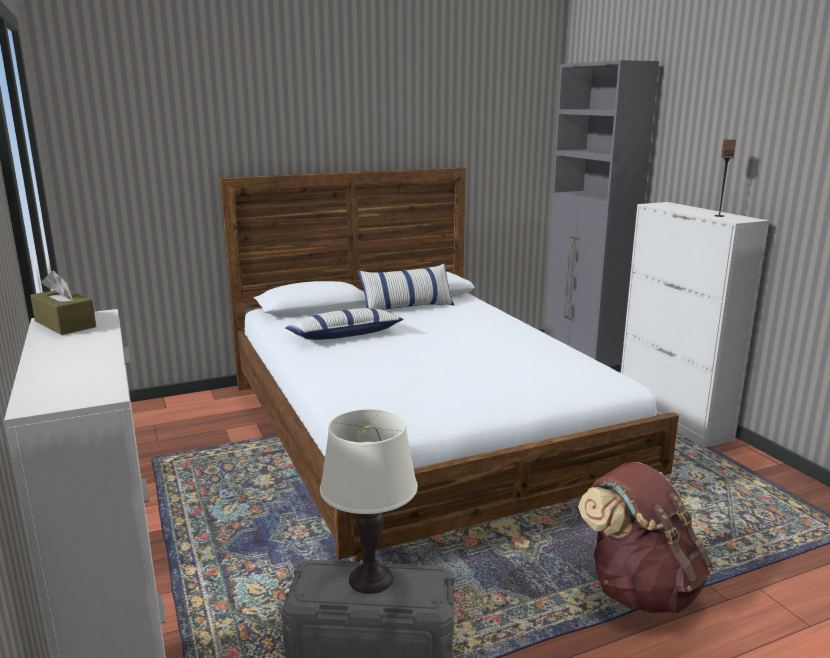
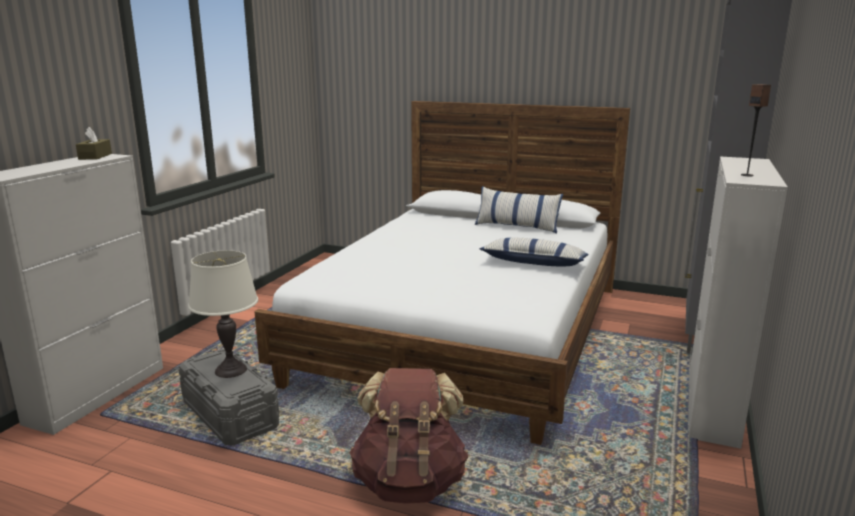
camera: 45 degrees right, 0 degrees up
pillow [285,308,403,340] -> pillow moved to [480,237,589,267]

